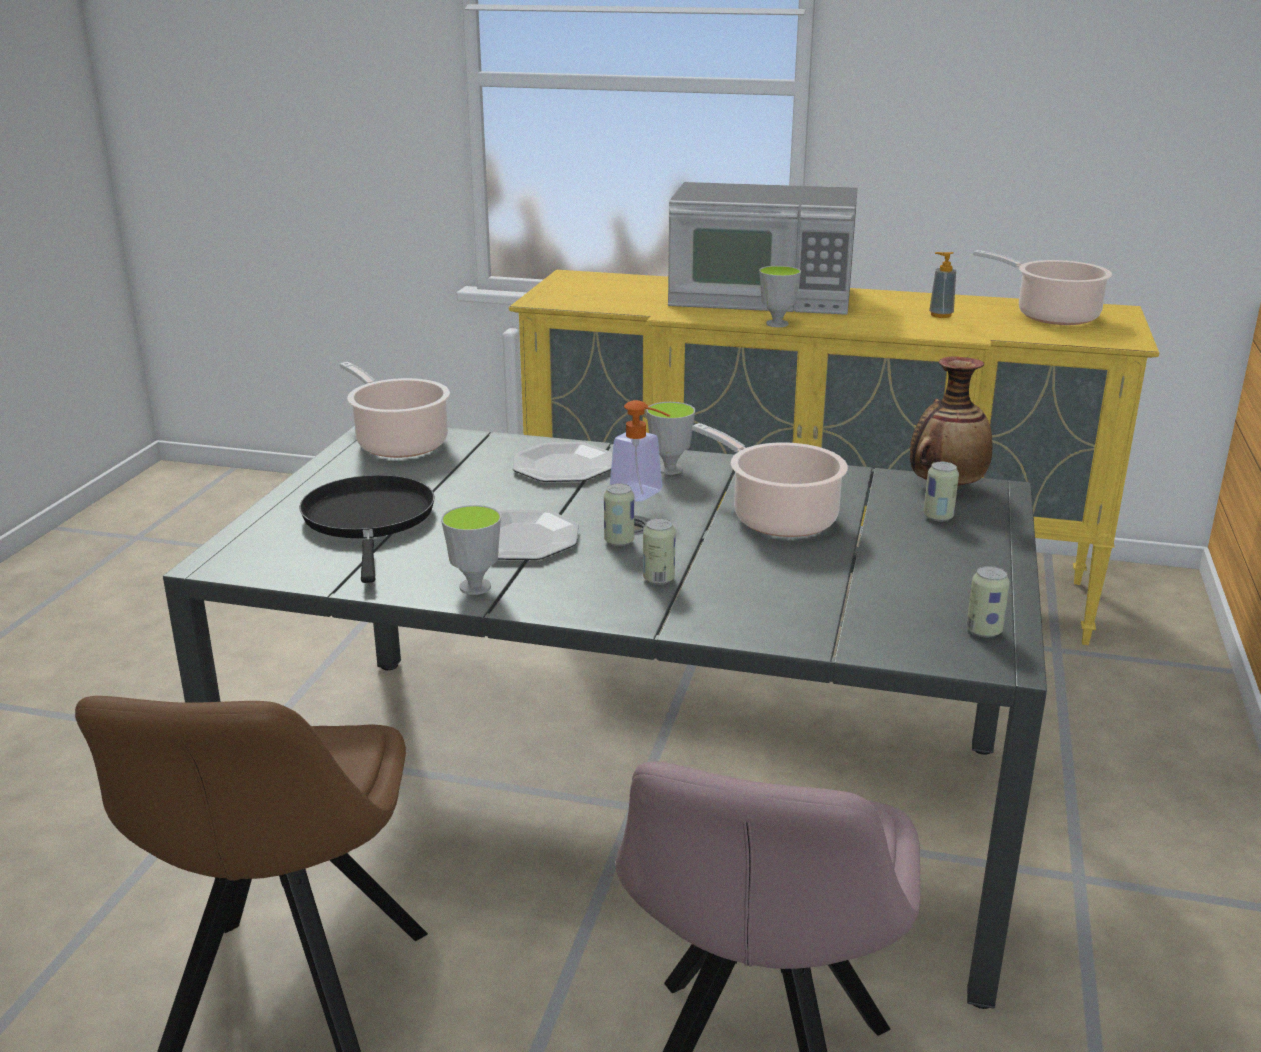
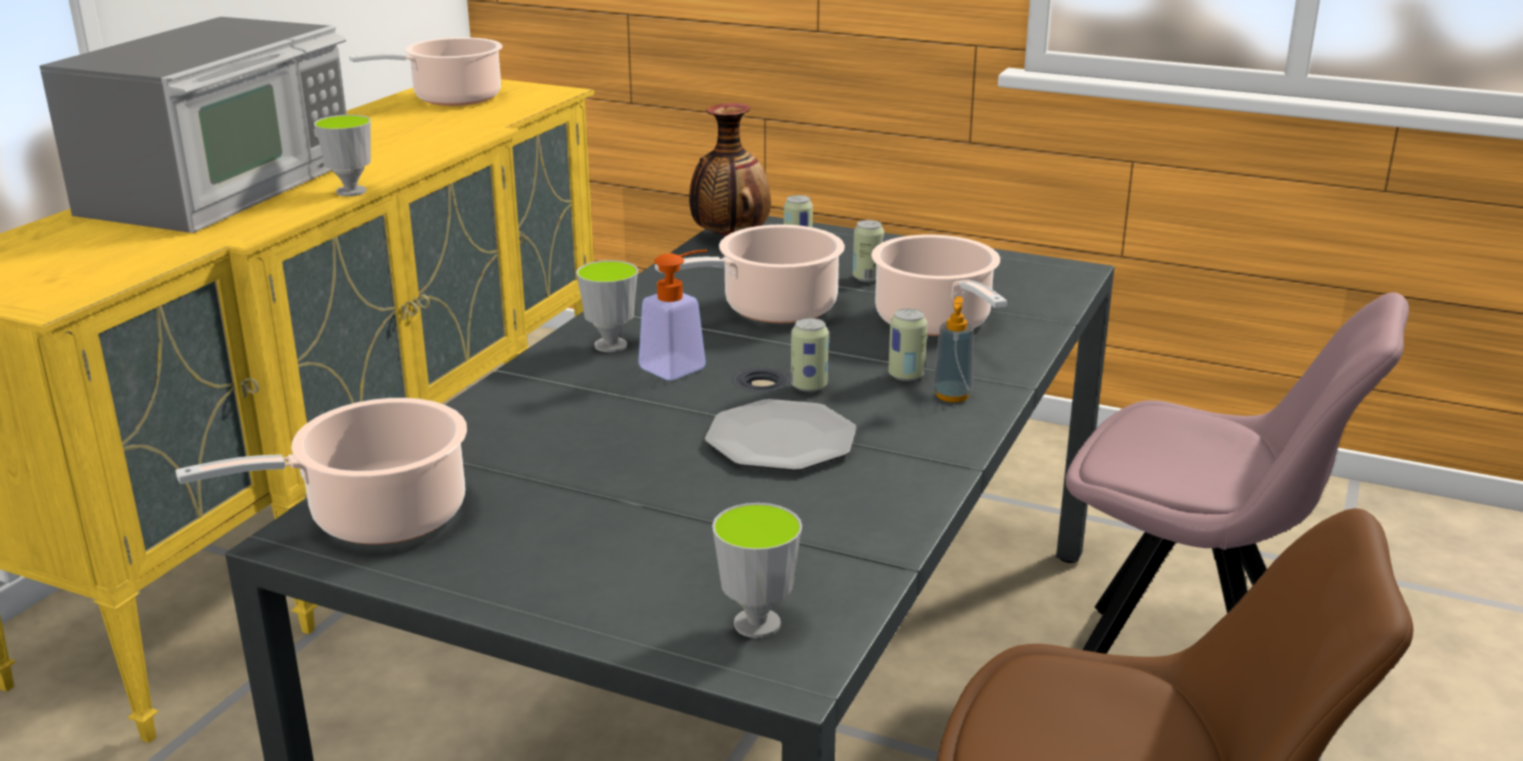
camera: 80 degrees left, 0 degrees up
black frying pan [299,475,435,583] -> none
cup [441,505,501,595] -> cup moved to [712,503,802,638]
plate [513,442,613,482] -> none
soap dispenser [929,252,956,318] -> soap dispenser moved to [933,296,974,402]
can [966,566,1010,637] -> can moved to [853,220,884,282]
none -> cooking pot [871,235,1007,336]

